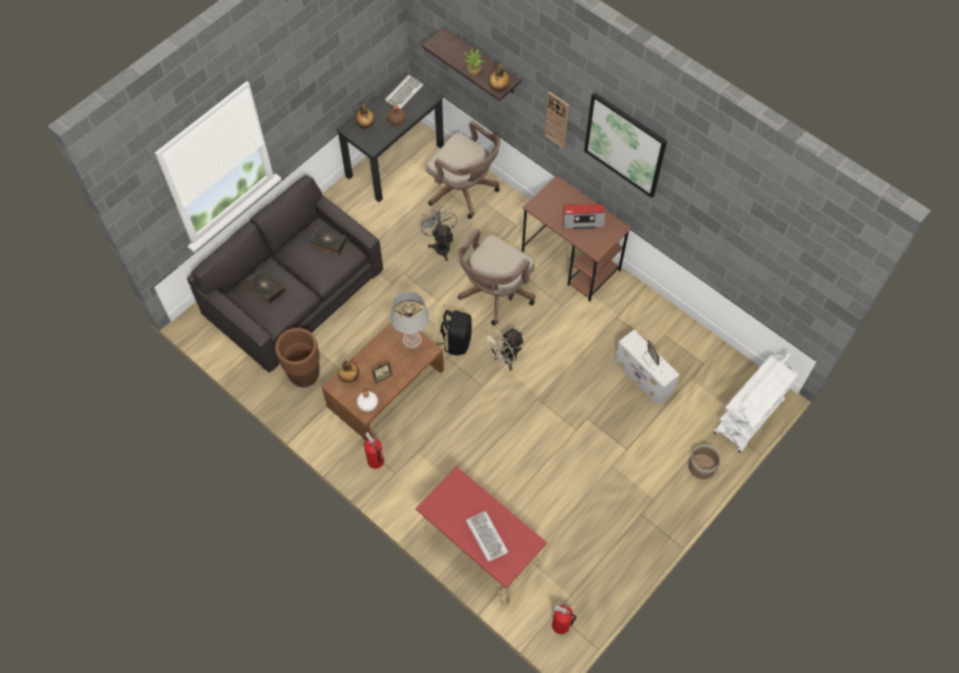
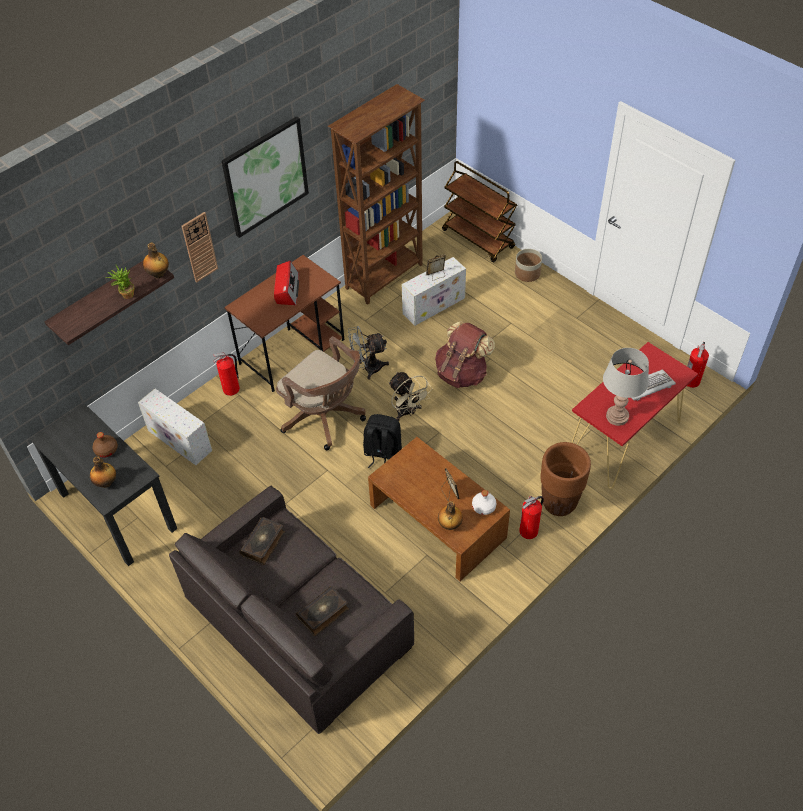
camera: 85 degrees left, 10 degrees down
brown planter [275,328,320,387] -> brown planter moved to [540,442,591,516]
keyboard [385,75,423,109] -> none
grey table lamp [390,291,429,350] -> grey table lamp moved to [603,348,649,426]
grey fan [419,206,457,261] -> grey fan moved to [348,326,389,380]
brown office chair [426,121,500,219] -> white storage box [138,389,212,465]
white cart [714,353,798,453] -> brown cart [442,161,517,262]
none -> fire extinguisher [213,352,240,396]
none -> brown bookcase [328,84,425,305]
none -> brown backpack [435,321,495,388]

